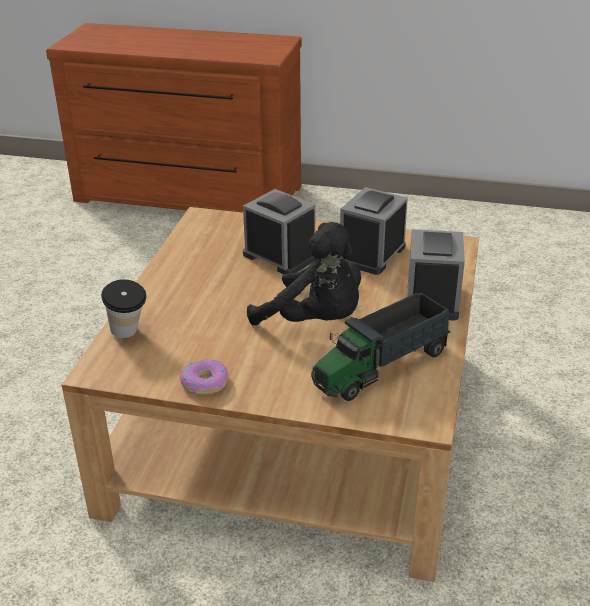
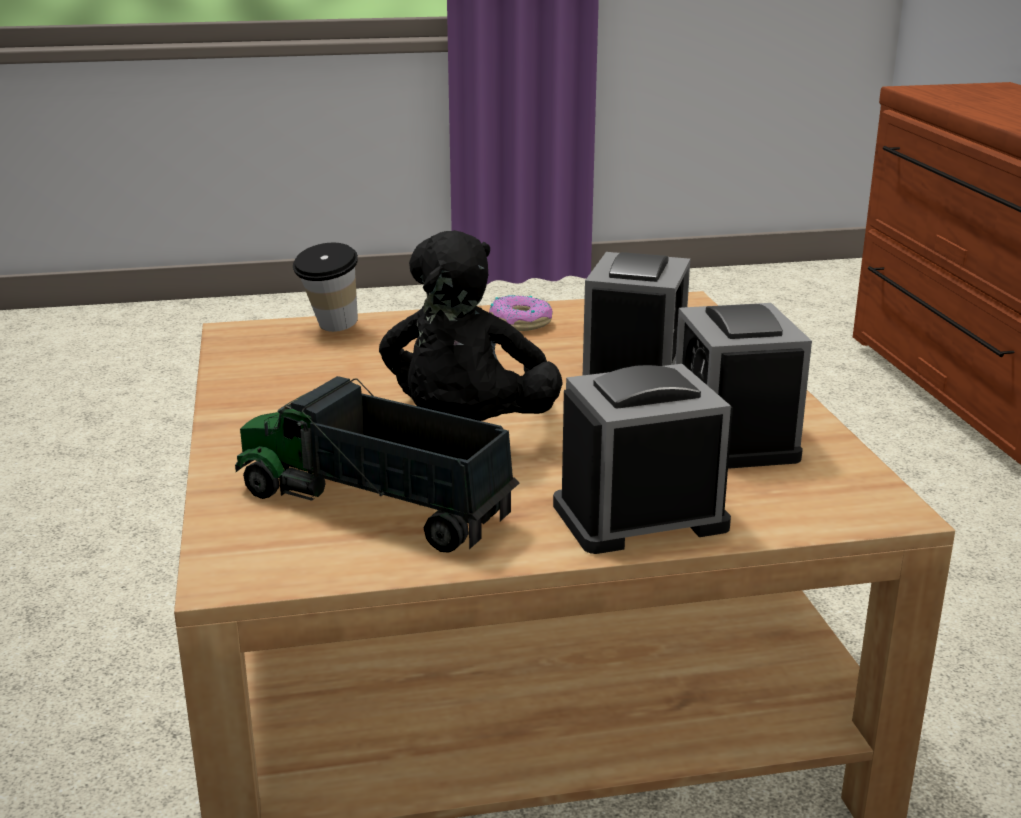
camera: 65 degrees right, 10 degrees down
donut [180,360,228,395] -> donut moved to [489,295,553,331]
alarm clock [340,187,408,275] -> alarm clock turned 105 degrees counterclockwise [675,303,812,469]

